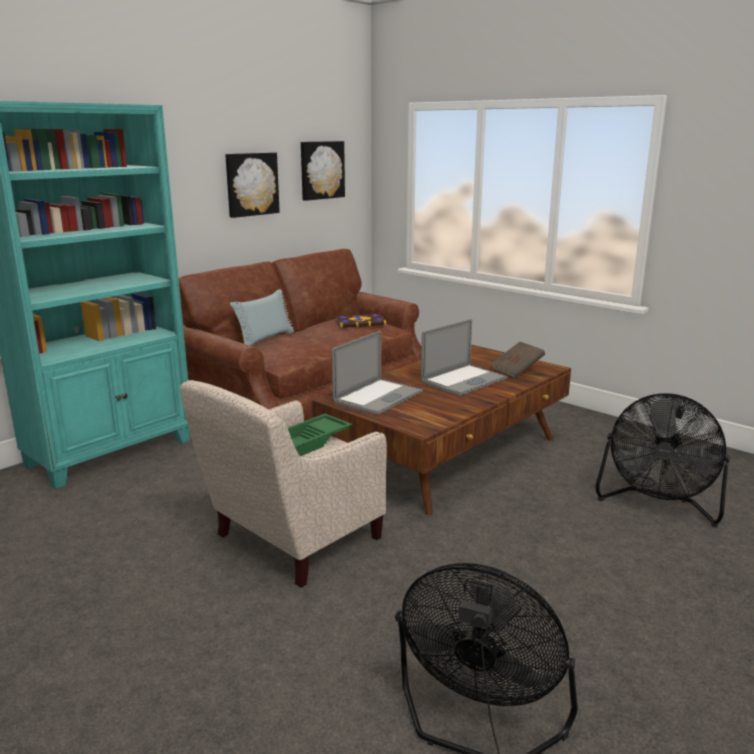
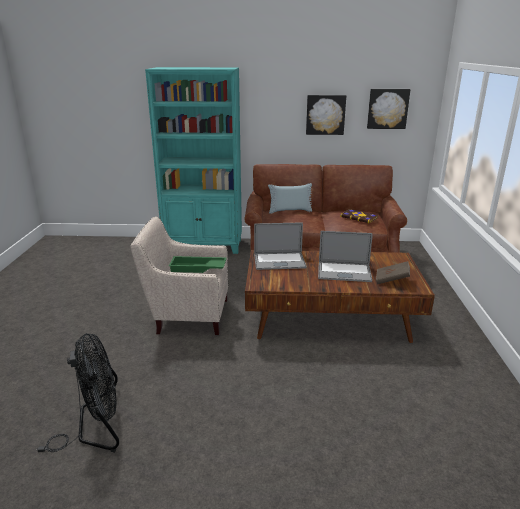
camera: 50 degrees right, 5 degrees up
black fan [596,393,730,528] -> none

